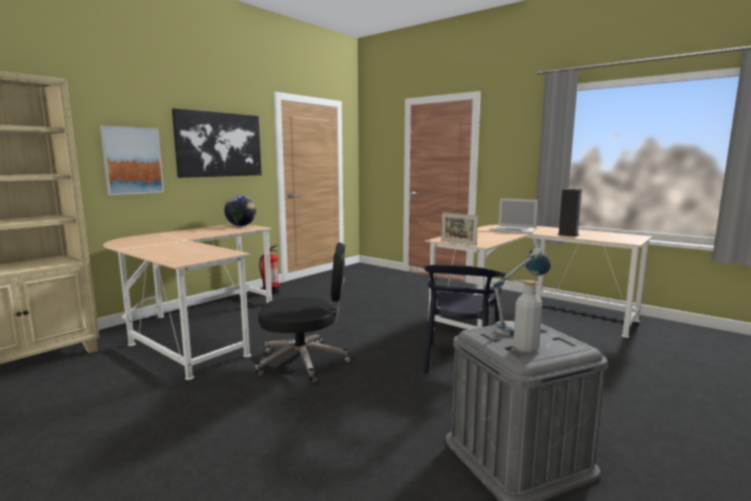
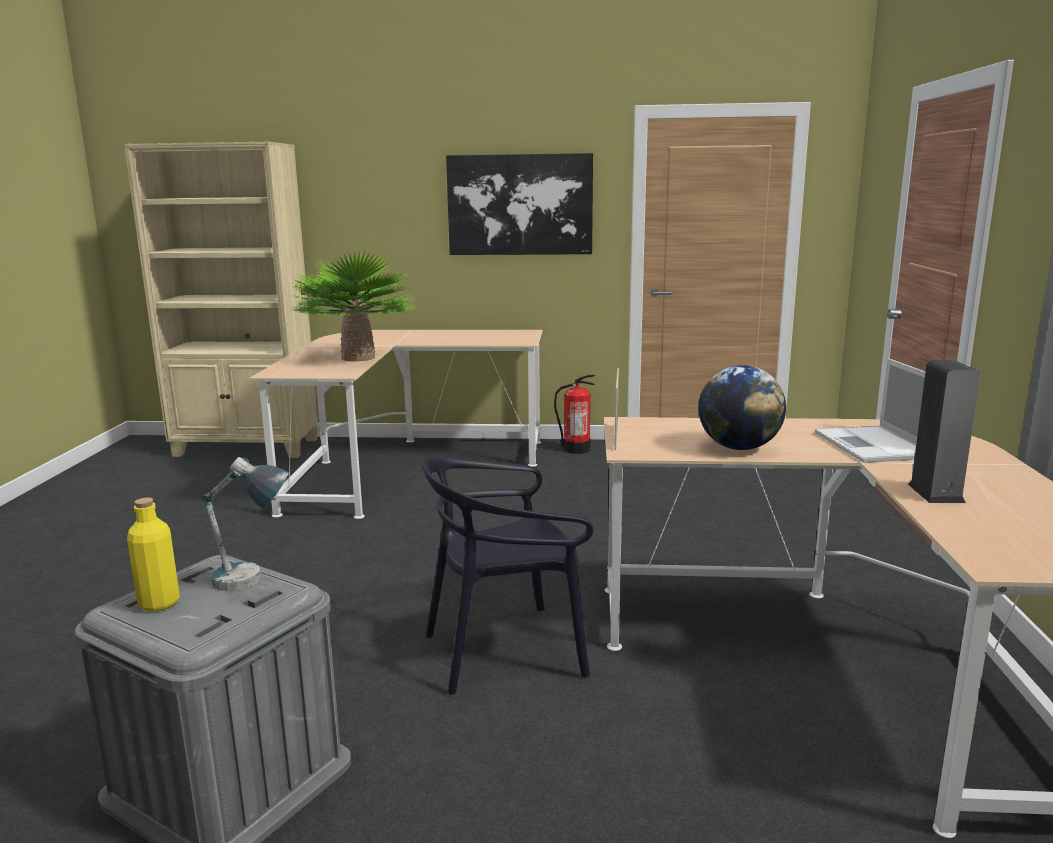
camera: 55 degrees right, 5 degrees up
picture [100,126,164,195] -> none
globe [224,195,256,226] -> globe moved to [699,365,786,450]
black office chair [255,243,352,384] -> none
grey bottle [513,280,542,353] -> yellow bottle [127,498,180,612]
none -> potted plant [290,251,418,362]

